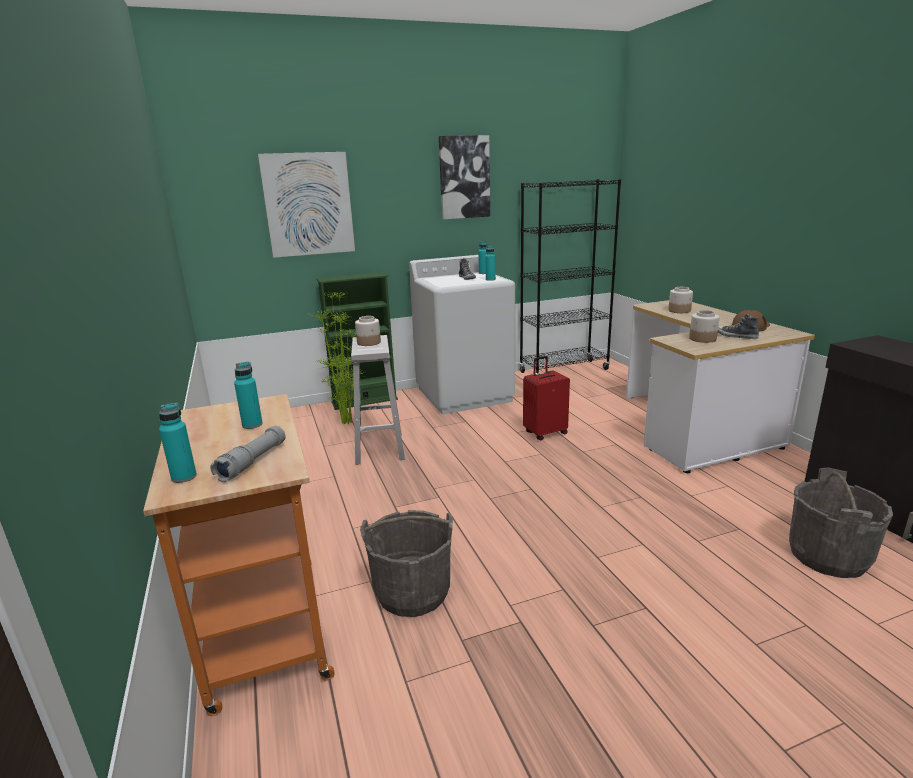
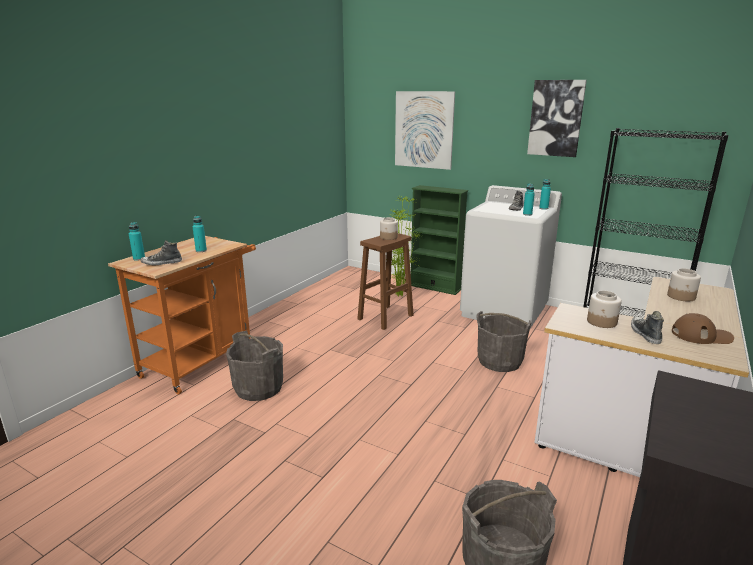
camera: 50 degrees right, 0 degrees up
grey flashlight [210,426,286,482] -> shoe [141,240,182,265]
white stool [351,335,405,465] -> brown stool [357,233,414,330]
red suitcase [523,356,570,440] -> grey bucket [476,311,532,372]

